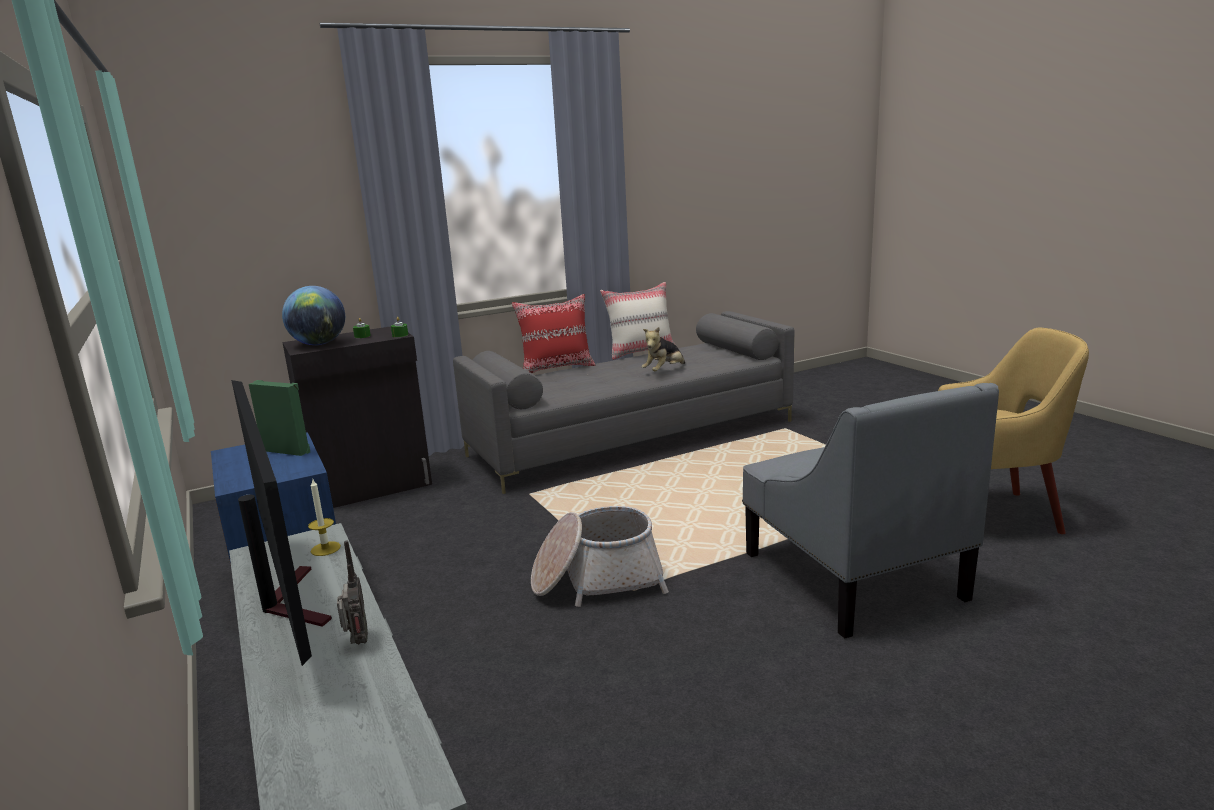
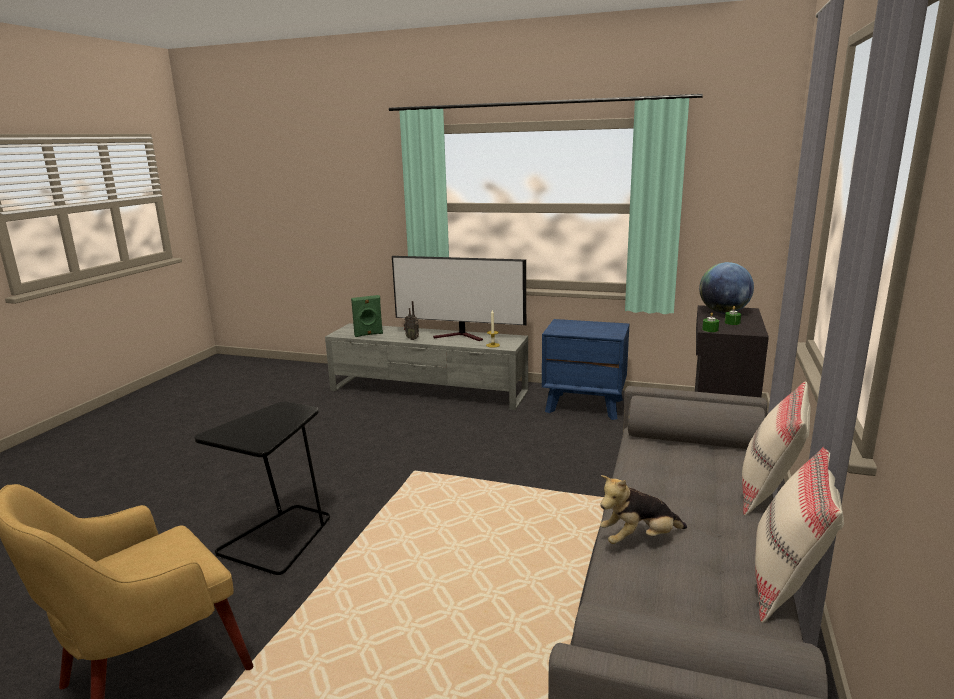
camera: 135 degrees right, 0 degrees up
green speaker [249,380,310,456] -> green speaker moved to [351,295,383,337]
red pillow [512,294,596,373] -> beige pillow [742,381,811,516]
basket [531,506,669,607] -> none
plush toy [642,327,685,371] -> plush toy turned 105 degrees counterclockwise [600,475,687,544]
grey armchair [742,383,999,639] -> black side table [194,401,330,575]

